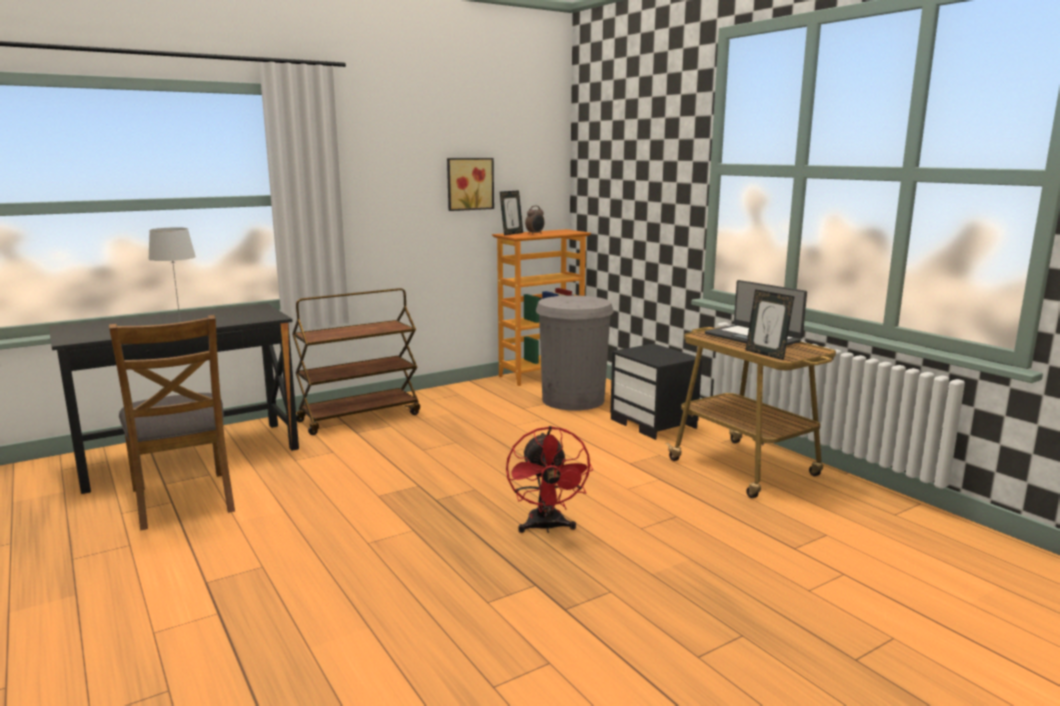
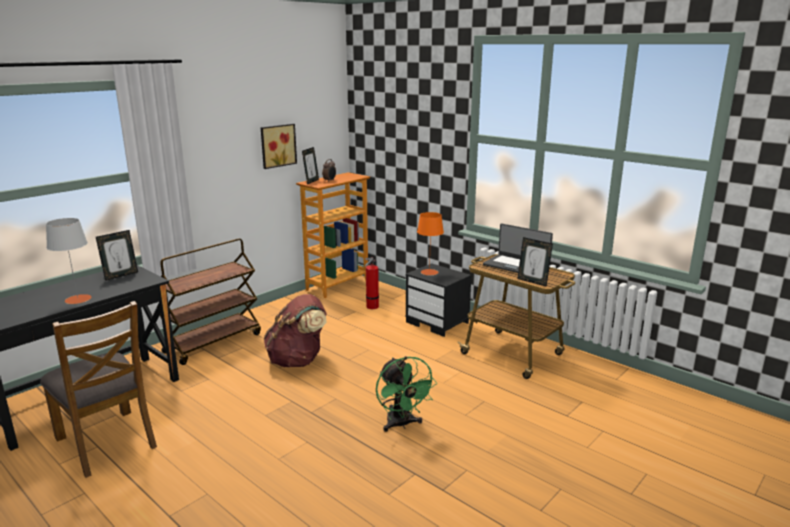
camera: 15 degrees left, 5 degrees up
red fan [506,426,593,533] -> green fan [376,356,437,432]
grey trash can [536,295,614,410] -> fire extinguisher [365,258,379,309]
none -> picture frame [96,230,138,281]
none -> brown backpack [264,294,327,367]
none -> orange table lamp [417,212,444,275]

